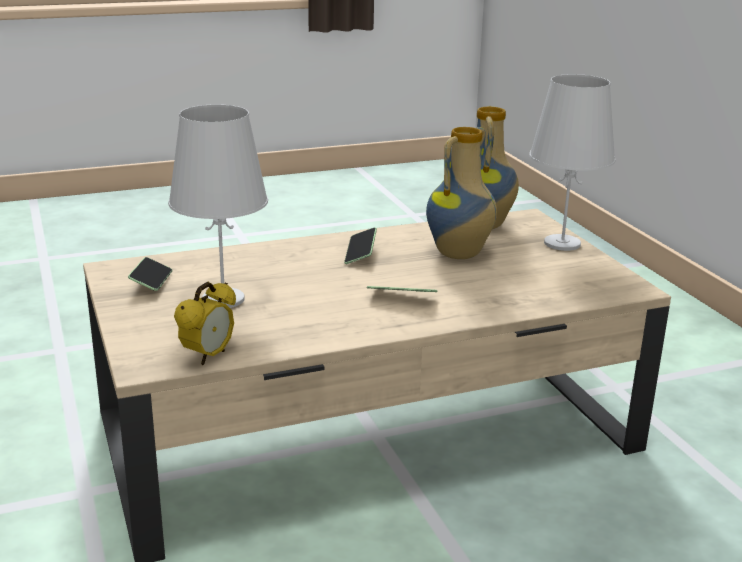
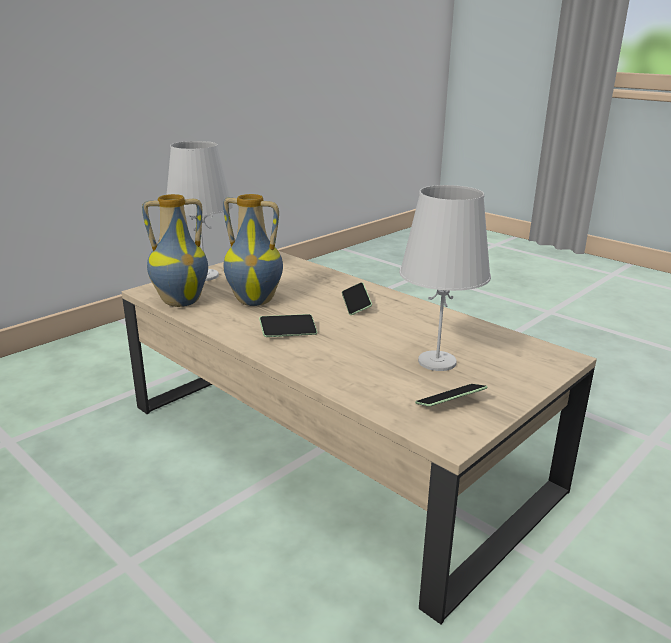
camera: 115 degrees left, 0 degrees up
alarm clock [174,282,236,365] -> none

